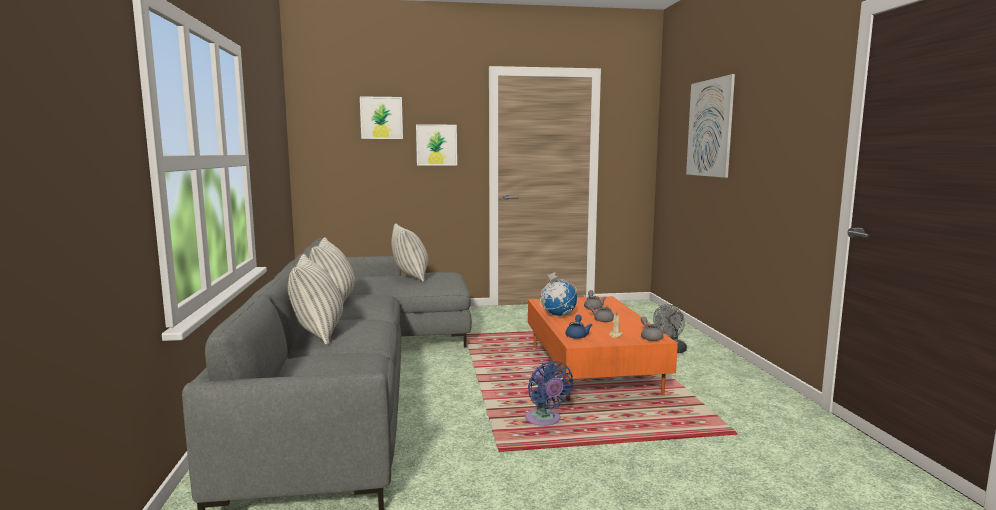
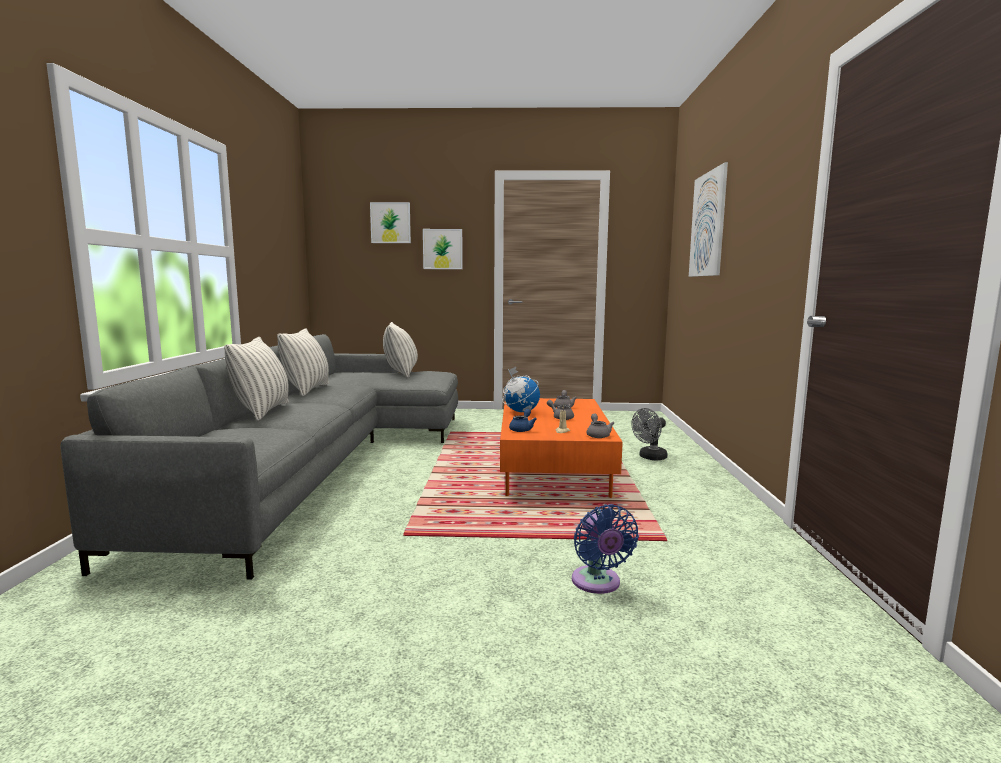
camera: 10 degrees right, 0 degrees up
blue fan [525,361,573,426] -> blue fan moved to [572,504,639,594]

